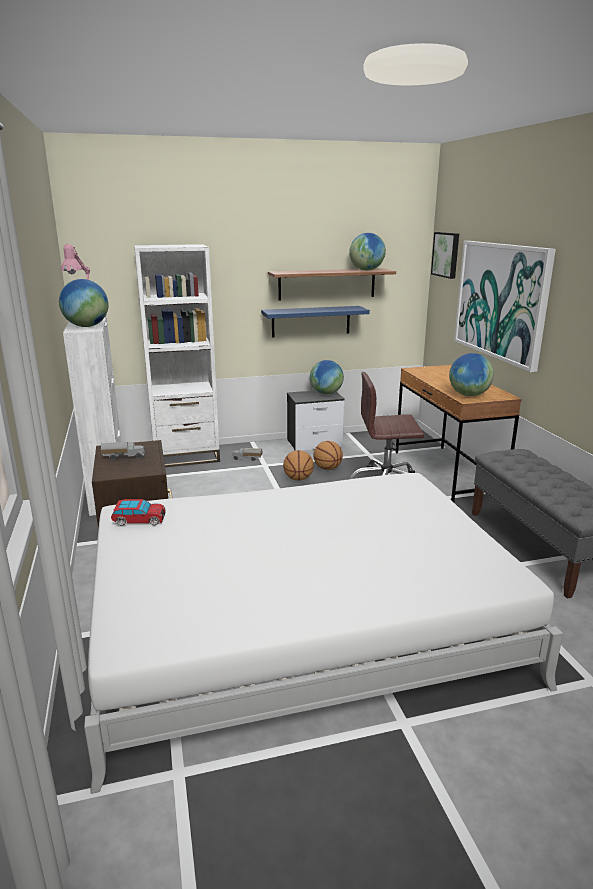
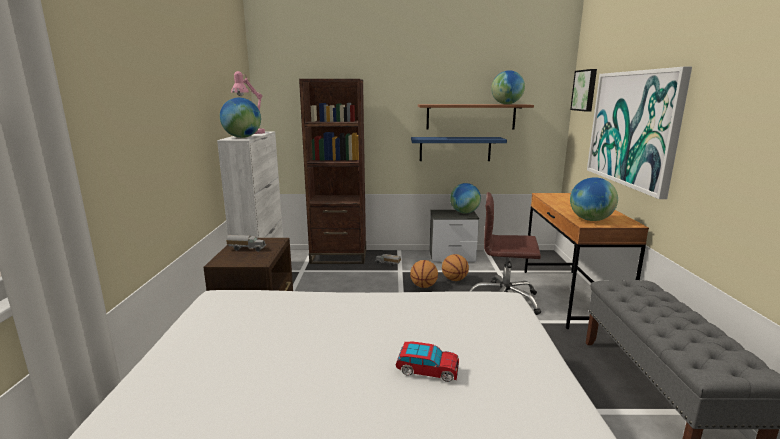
camera: 15 degrees right, 5 degrees down
toy car [111,499,166,526] -> toy car moved to [396,342,459,382]
white bookcase [134,244,220,467] -> brown bookcase [299,79,366,264]

